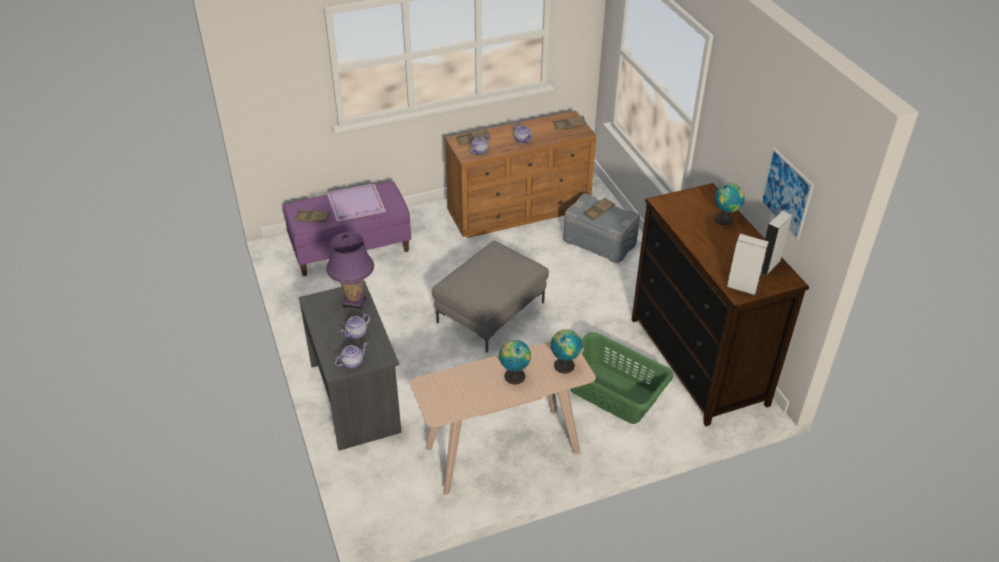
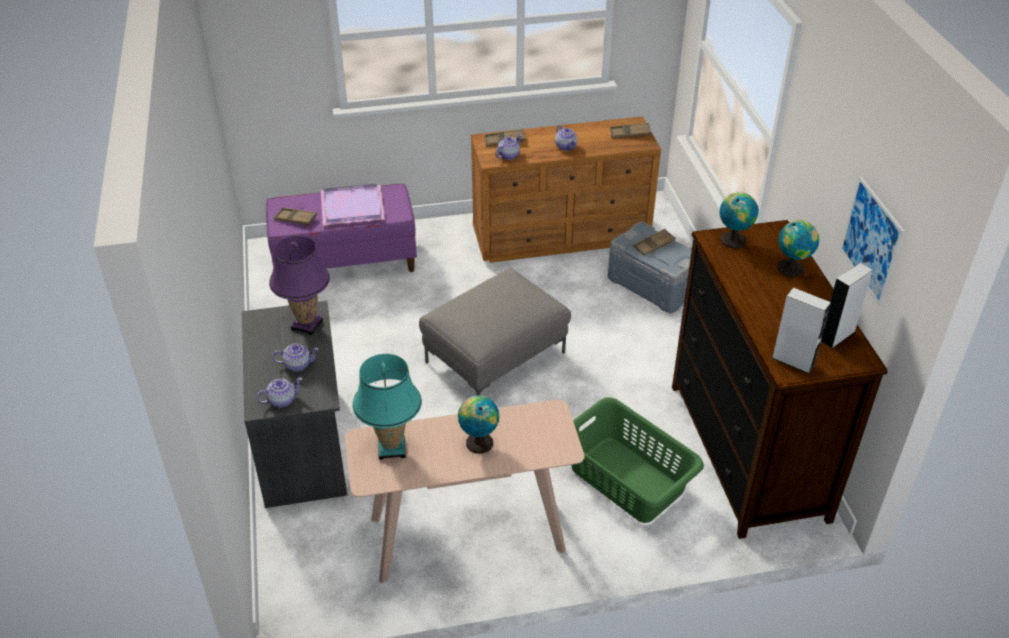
camera: 10 degrees right, 0 degrees up
teapot [340,314,370,339] -> teapot turned 150 degrees counterclockwise [272,343,319,372]
globe [551,329,582,374] -> globe moved to [719,192,759,248]
none -> turquoise table lamp [352,354,422,460]

